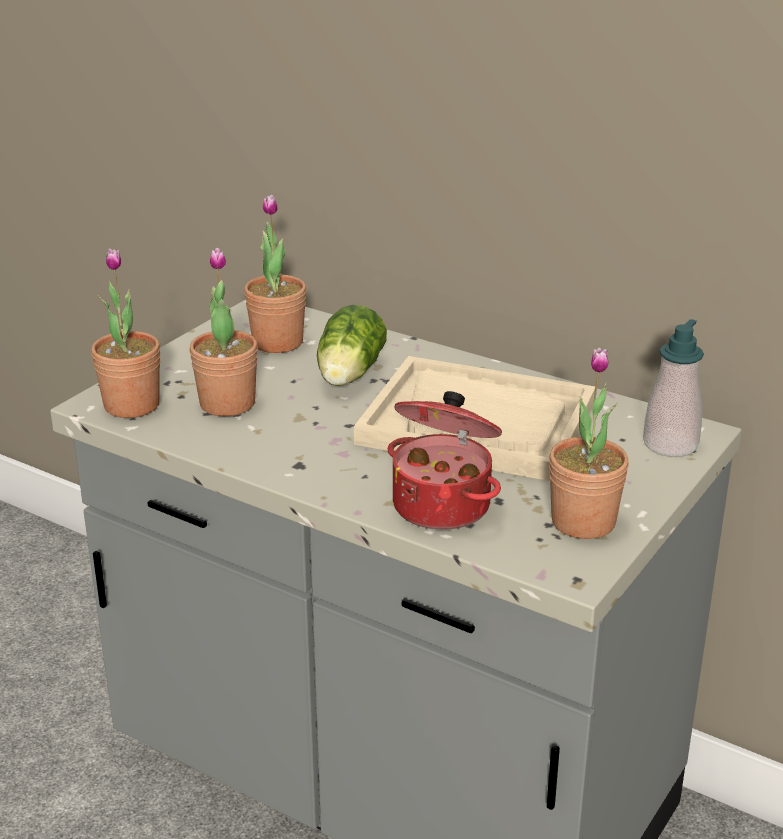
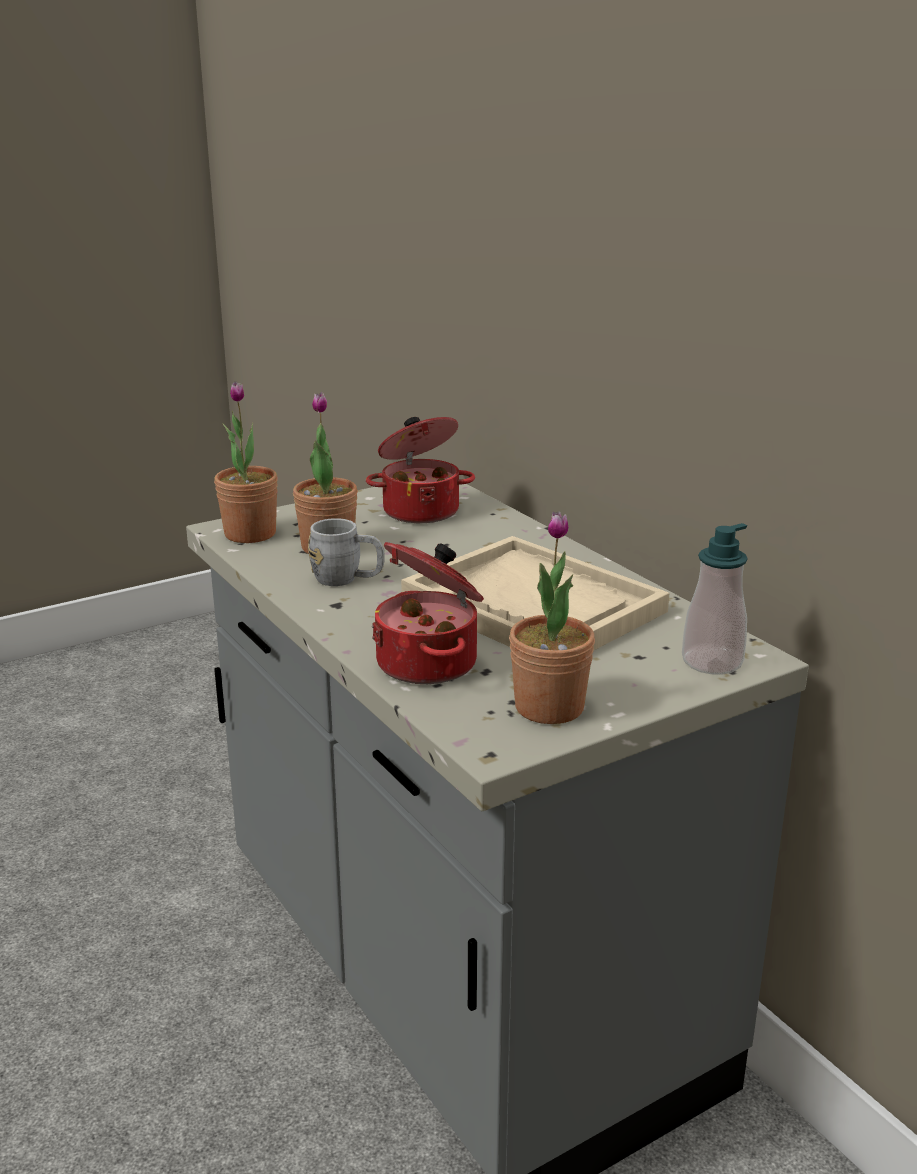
camera: 25 degrees right, 5 degrees down
potted plant [244,195,306,353] -> cooking pot [366,417,475,523]
lettuce [317,305,387,386] -> none
none -> grey mug [308,518,385,586]

